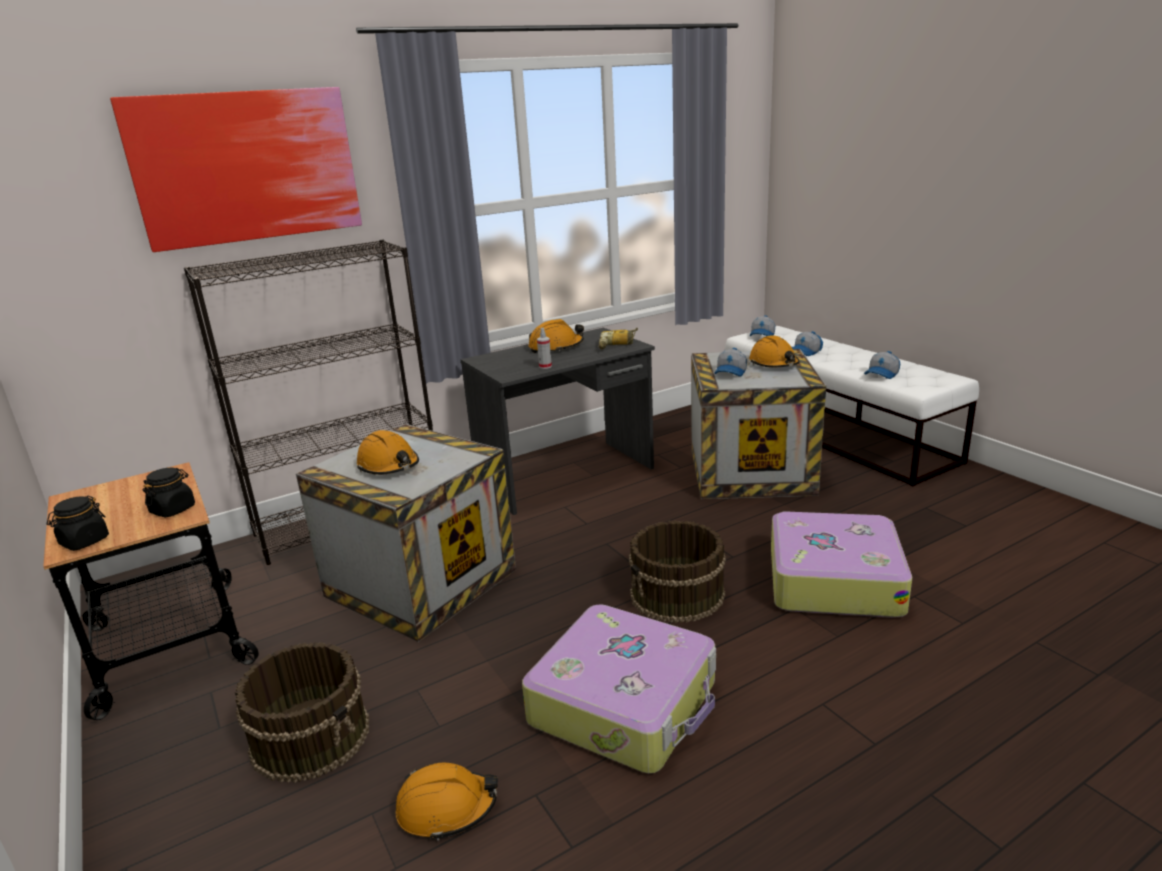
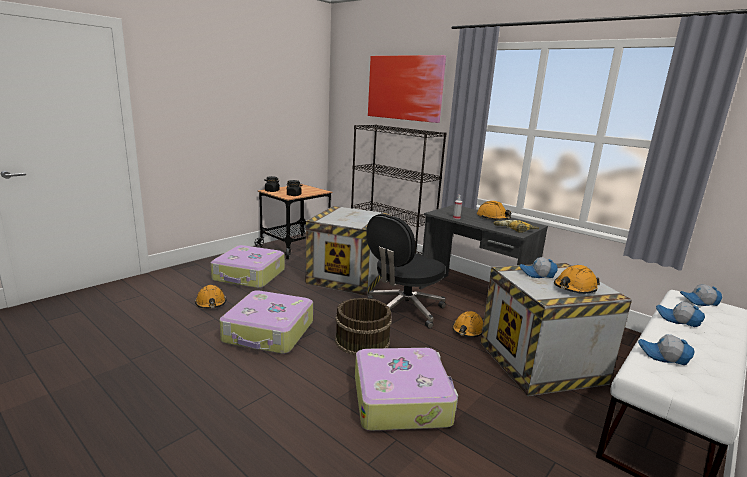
camera: 70 degrees right, 5 degrees down
brown bucket [235,642,369,783] -> suitcase [211,245,285,288]
orange hard hat [357,430,419,475] -> orange hard hat moved to [452,311,484,337]
none -> black office chair [366,214,446,329]

